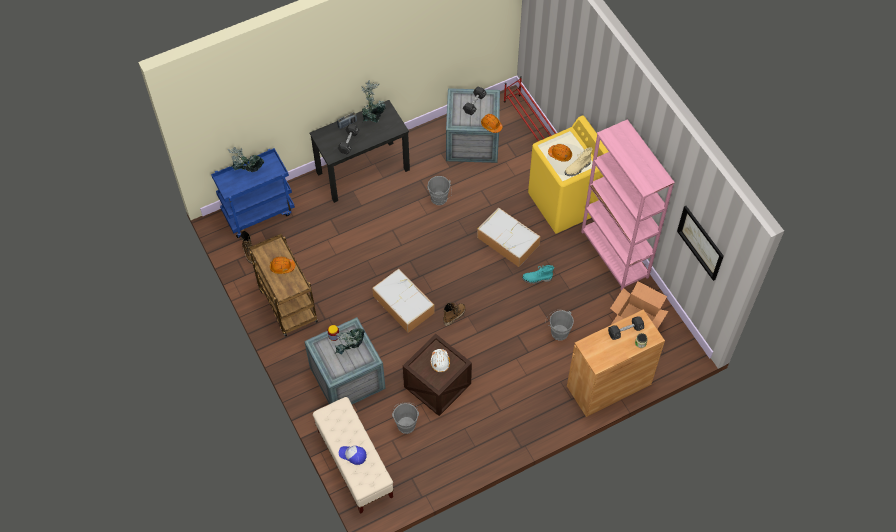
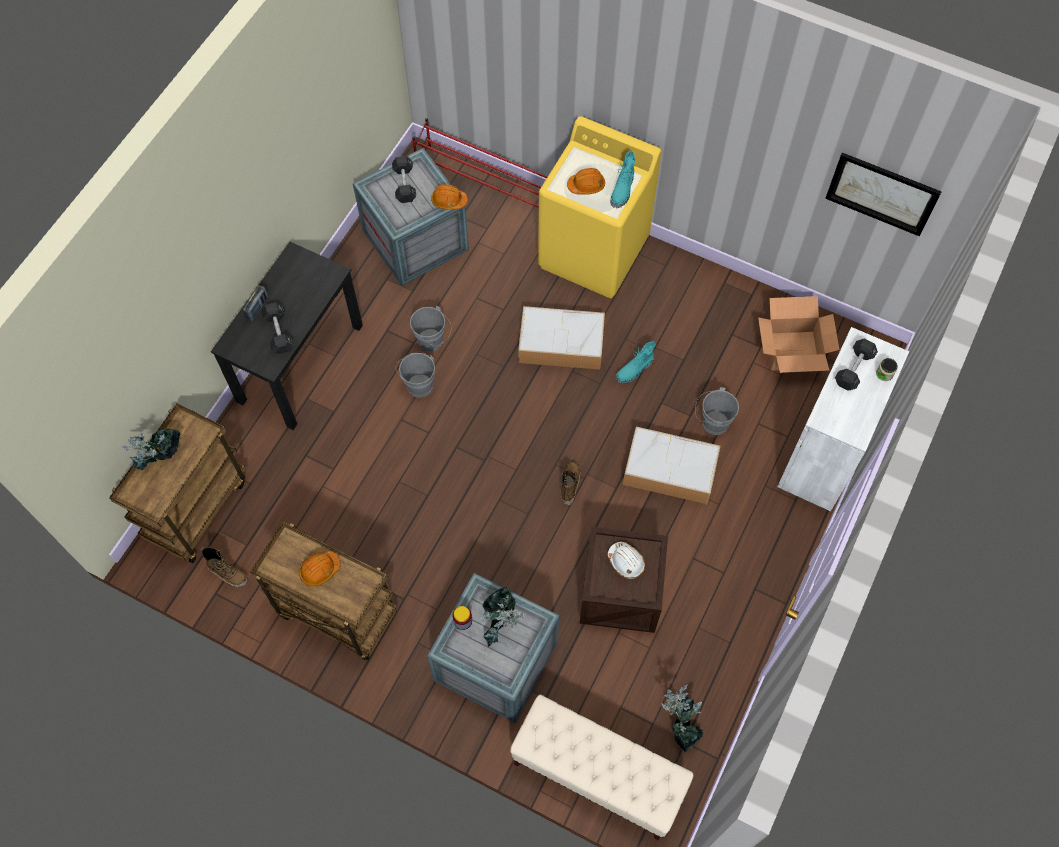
camera: 35 degrees left, 5 degrees up
blue cart [211,148,295,238] -> brown cart [109,403,246,563]
cap [339,445,367,465] -> none
potted plant [361,80,386,123] -> potted plant moved to [661,684,703,752]
storage box [372,269,435,333] -> storage box moved to [623,427,720,504]
grey bucket [392,402,419,434] -> grey bucket moved to [395,352,435,398]
beige boot [564,147,592,176] -> turquoise boot [611,151,636,208]
brown cabinet [567,309,665,417] -> white cabinet [777,327,909,511]
pink bookcase [581,119,675,291] -> none

